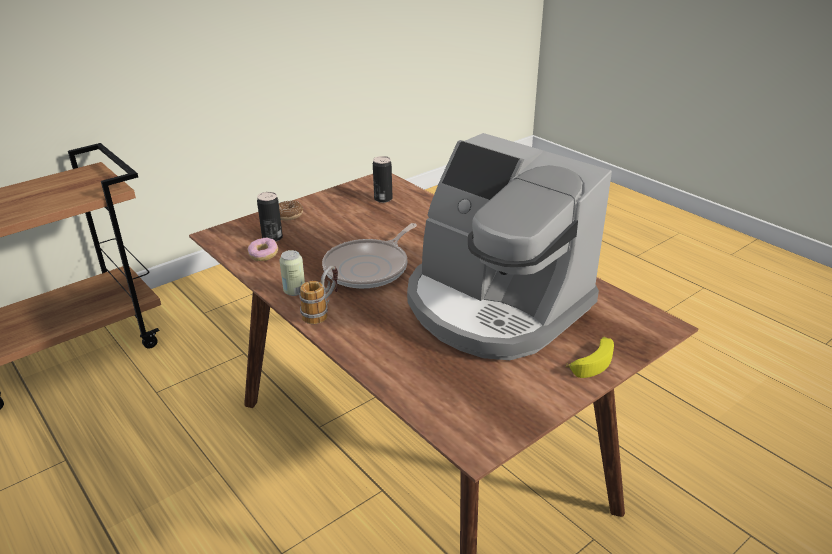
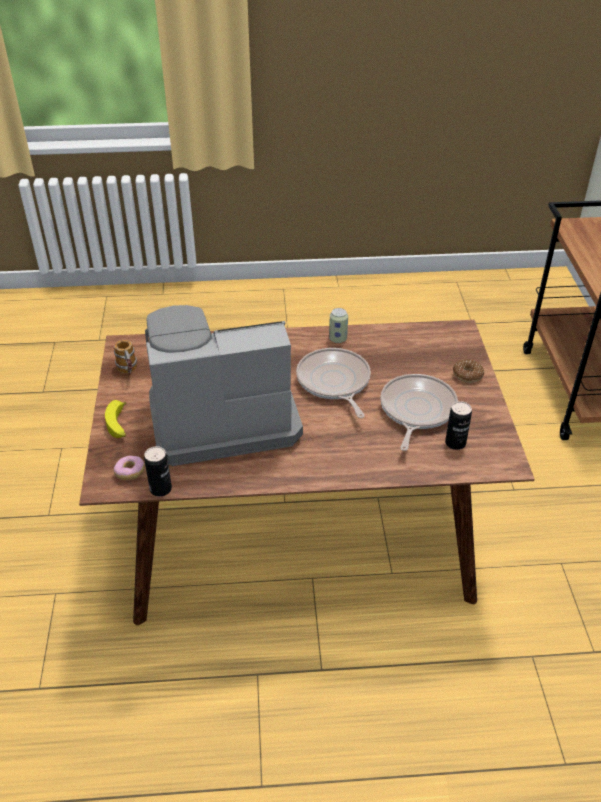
camera: 125 degrees right, 10 degrees up
donut [248,238,278,261] -> donut moved to [114,456,145,480]
can [257,192,283,242] -> can moved to [144,446,172,497]
mug [299,266,338,324] -> mug moved to [114,340,137,375]
none -> frying pan [380,374,458,451]

